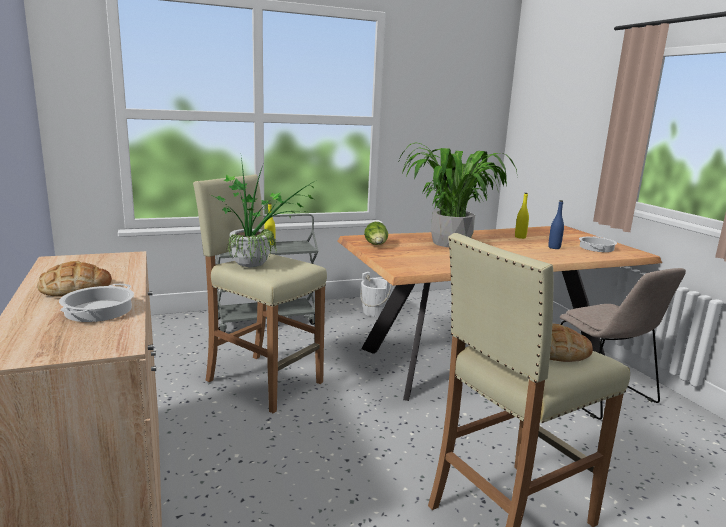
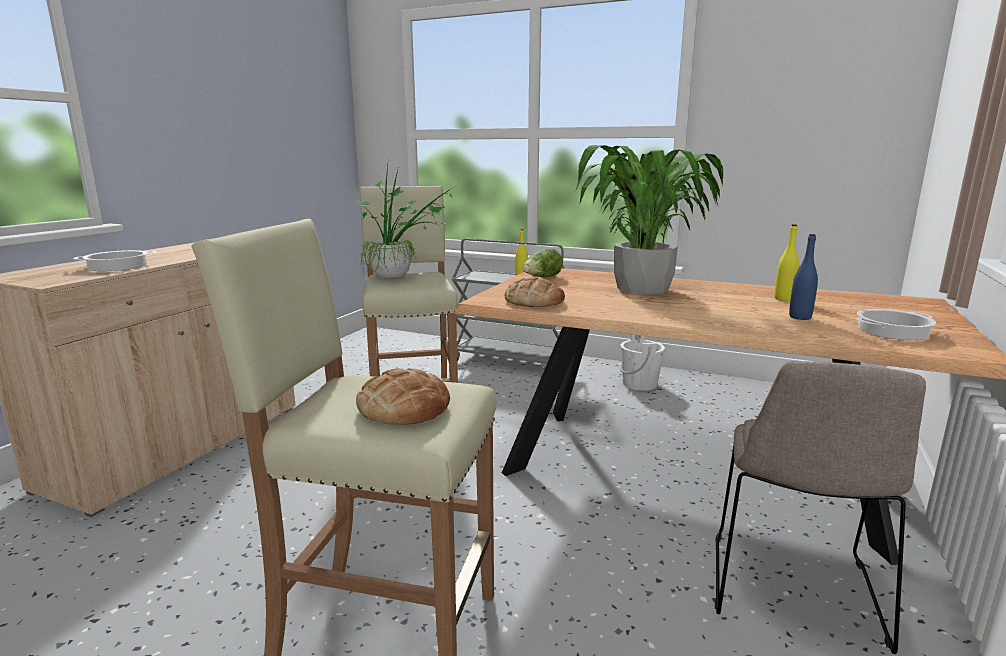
camera: 45 degrees right, 0 degrees up
bread [37,261,112,297] -> bread moved to [505,277,565,307]

